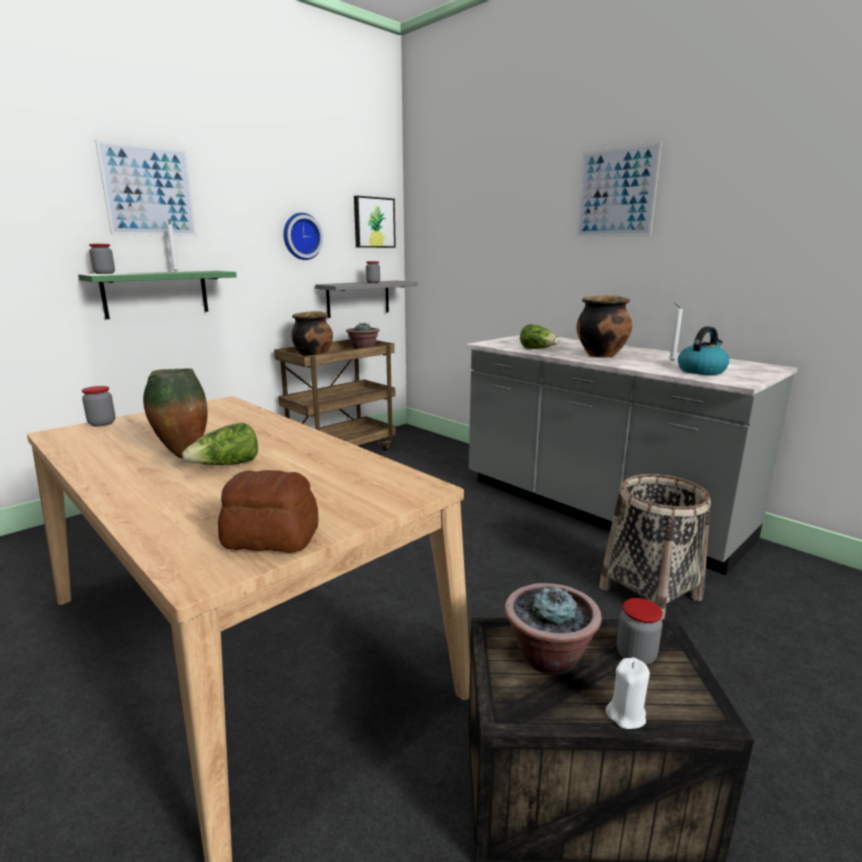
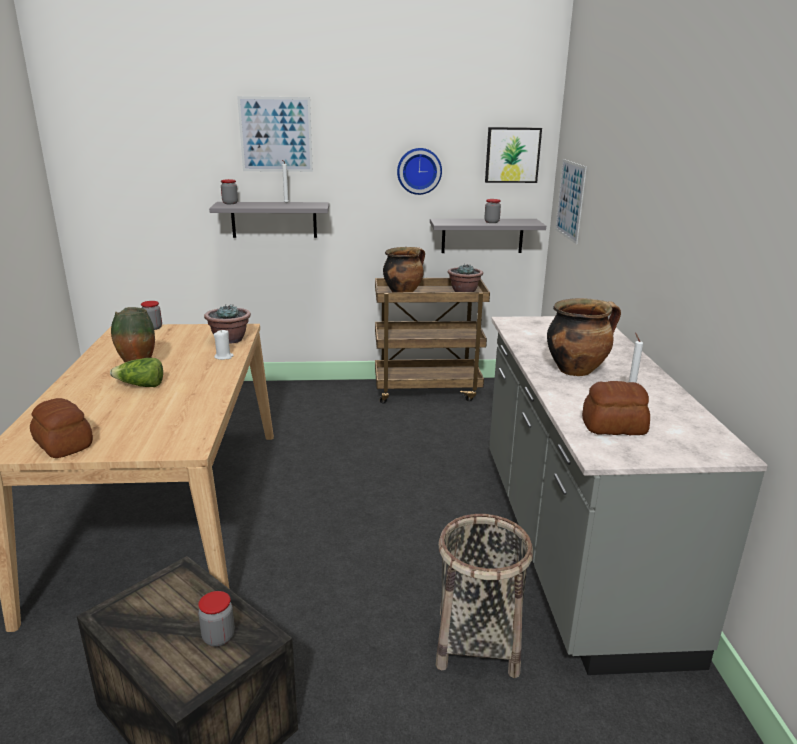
camera: 40 degrees right, 5 degrees up
green shelf [78,271,237,319] -> grey shelf [209,202,329,238]
potted plant [505,583,602,675] -> potted plant moved to [204,304,251,344]
lettuce [520,324,559,349] -> none
picture [576,141,662,237] -> picture moved to [555,159,587,244]
white candle [606,657,650,729] -> white candle moved to [214,330,234,360]
kettle [678,326,729,375] -> bread [582,381,650,436]

